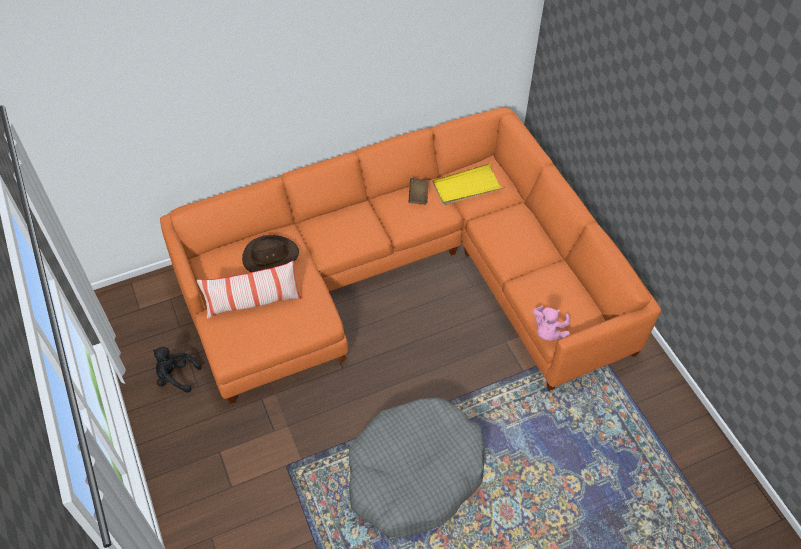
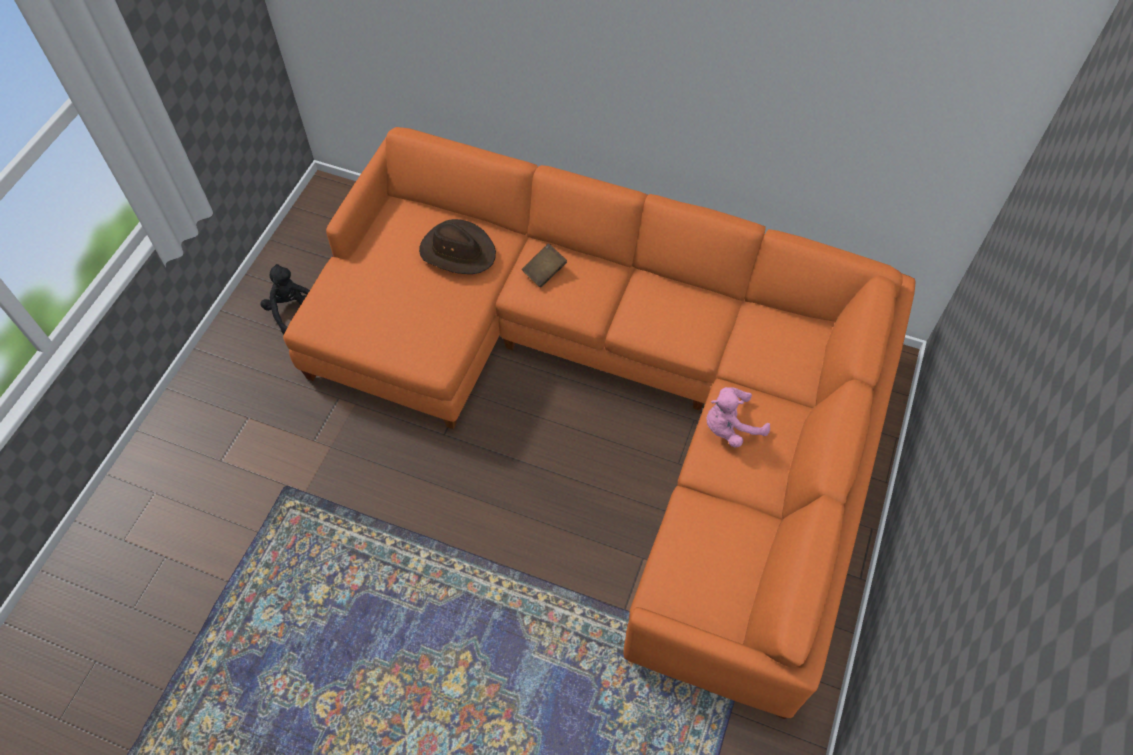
camera: 45 degrees right, 5 degrees up
pillow [197,260,301,319] -> none
grey dog bed [349,398,485,538] -> none
brown book [409,178,429,205] -> brown book moved to [522,243,567,288]
yellow tray [433,163,504,205] -> none
pink plush toy [533,306,570,341] -> pink plush toy moved to [706,387,770,448]

